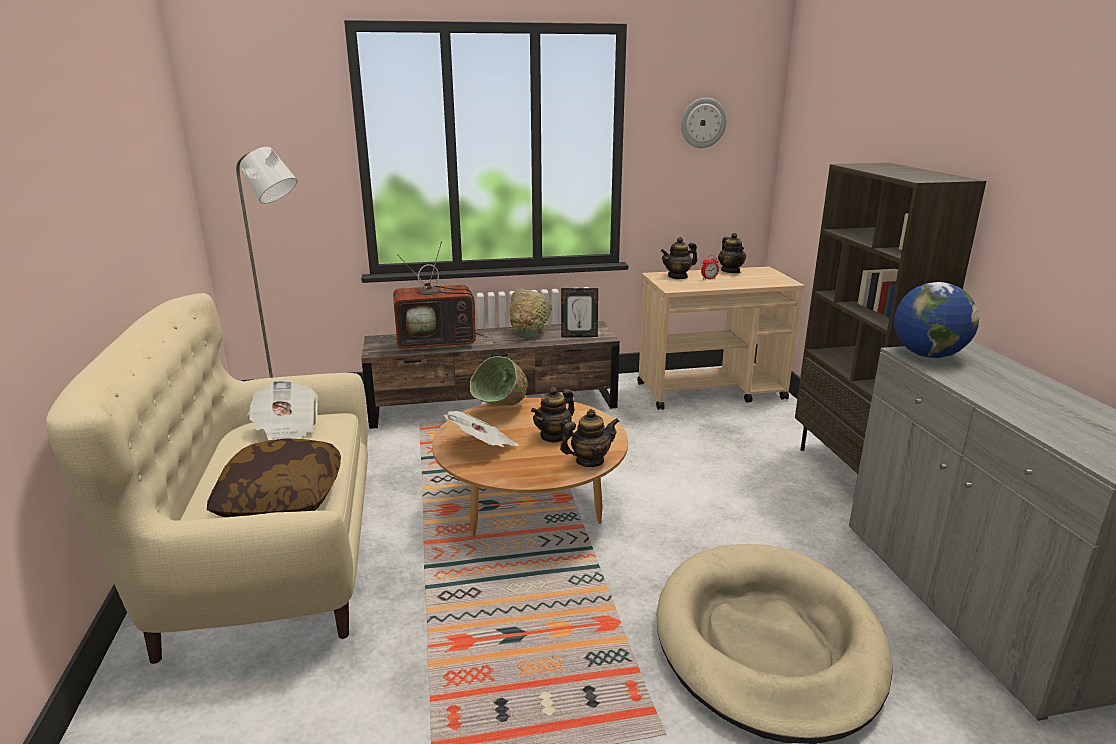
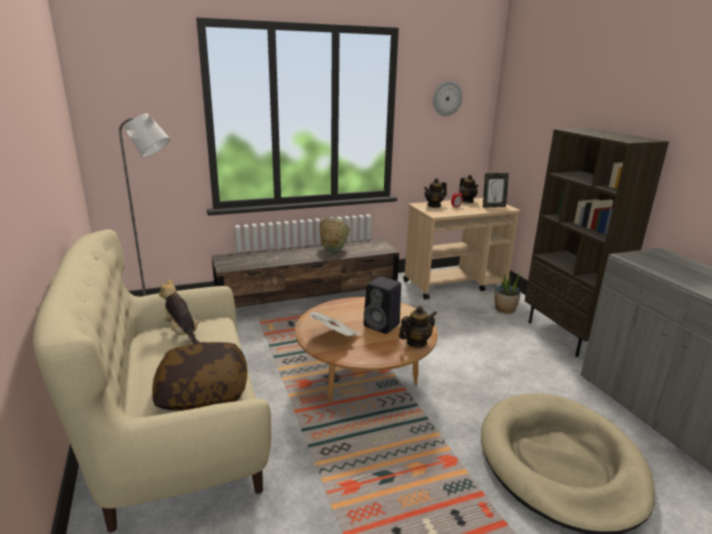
camera: 10 degrees left, 0 degrees up
newspaper [248,379,318,440] -> plush toy [159,279,200,343]
television [393,242,488,351] -> none
green bowl [470,356,528,406] -> none
teapot [531,387,575,443] -> black speaker [364,276,401,334]
picture frame [561,288,598,337] -> picture frame moved to [483,173,509,208]
globe [894,282,979,358] -> none
none -> potted plant [495,271,522,314]

